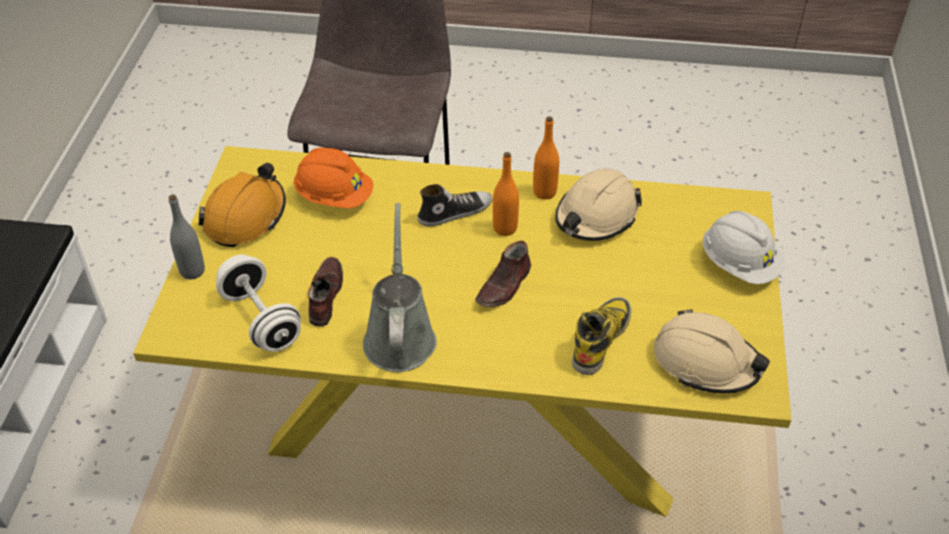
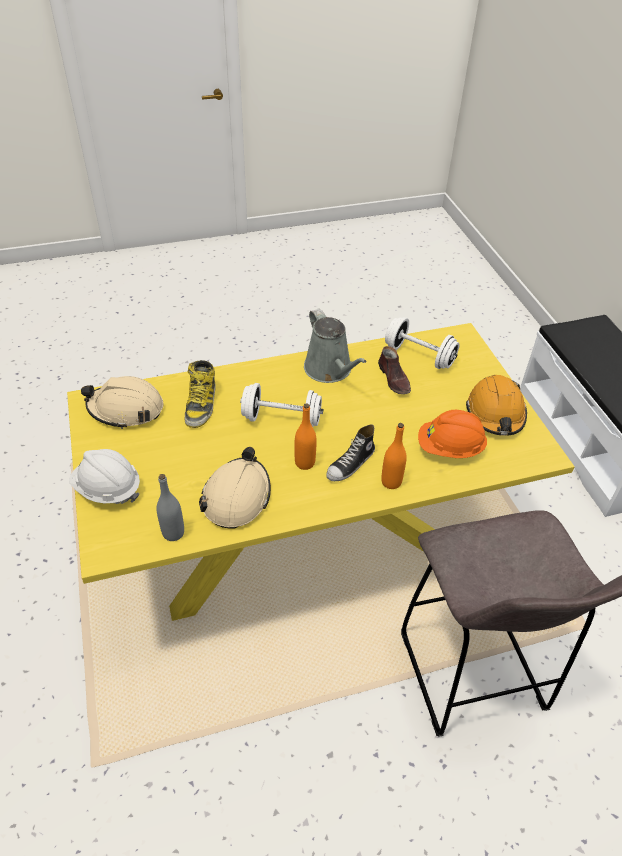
camera: 155 degrees right, 0 degrees up
grey bottle [169,195,205,279] -> grey bottle moved to [156,474,184,541]
brown shoe [475,241,531,307] -> white dumbbell [240,383,323,427]
orange bottle [533,116,559,200] -> orange bottle moved to [381,423,407,489]

